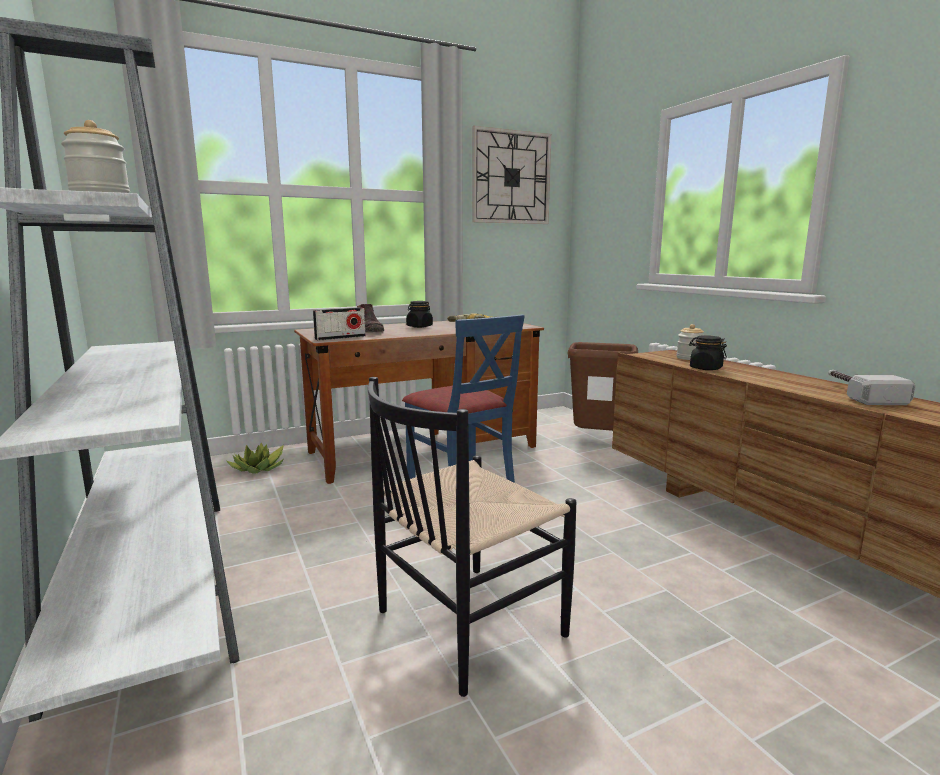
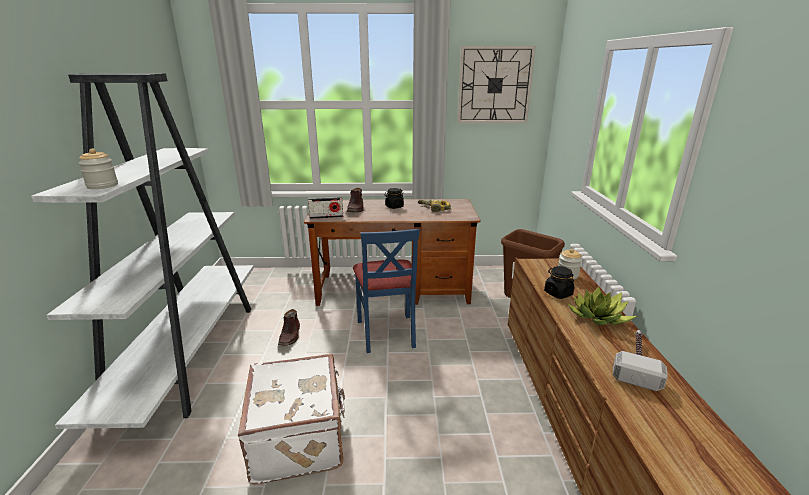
camera: 25 degrees right, 10 degrees up
potted plant [227,442,284,474] -> potted plant moved to [568,286,637,325]
black chair [368,377,576,697] -> white suitcase [238,354,345,485]
none -> brown boot [278,309,300,346]

